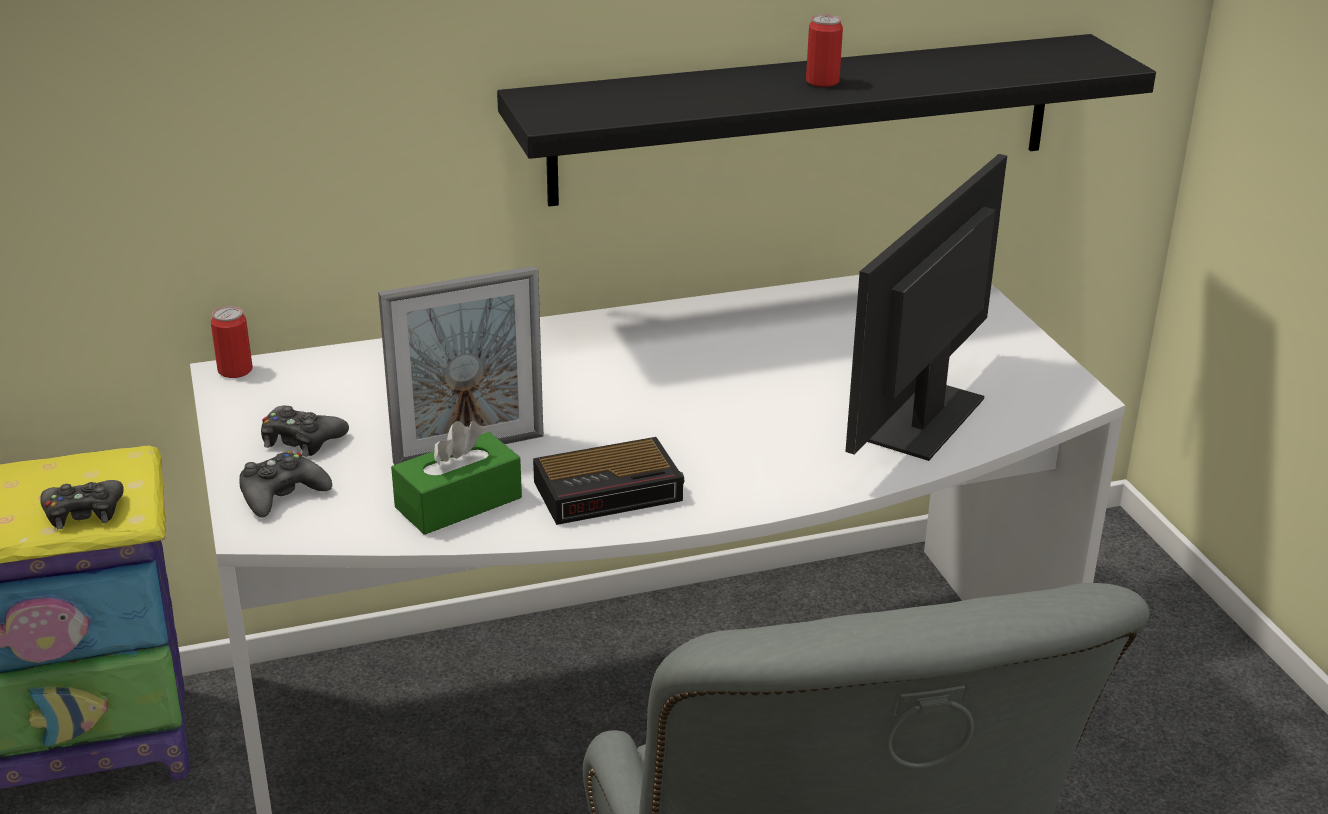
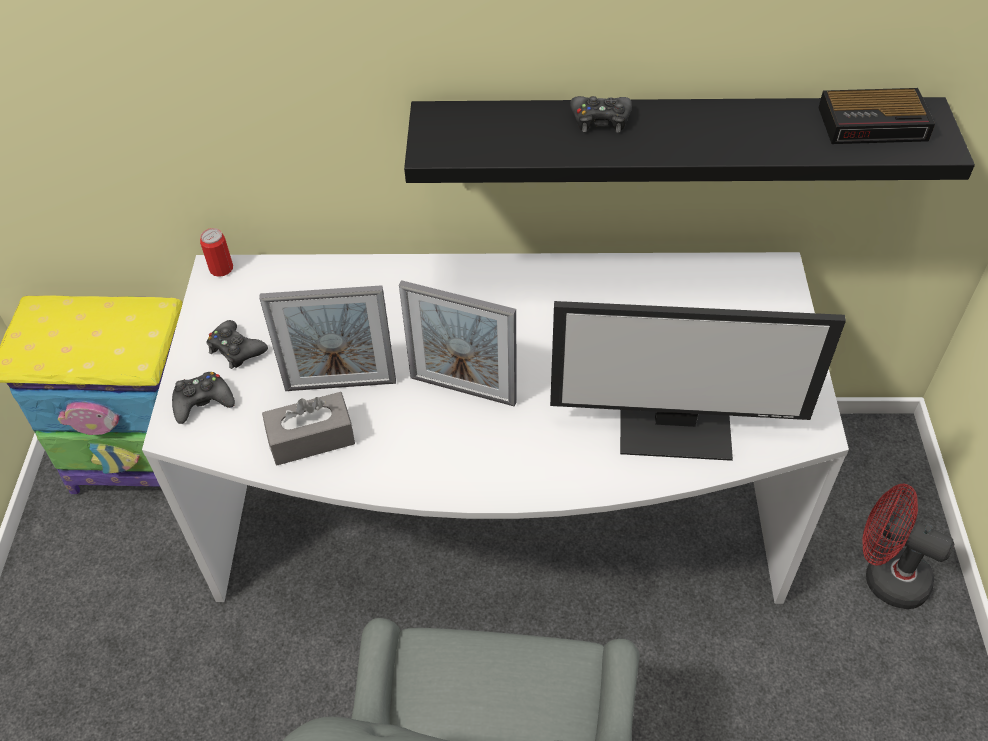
camera: 20 degrees right, 20 degrees up
black game controller [40,480,124,529] -> black game controller moved to [570,96,632,133]
green tissue box [391,421,522,535] -> grey tissue box [262,392,355,465]
alarm clock [533,437,685,525] -> alarm clock moved to [818,88,935,144]
can [806,14,843,87] -> none
monitor [845,154,1007,461] -> monitor turned 135 degrees counterclockwise [550,301,846,461]
none -> picture frame [399,280,517,407]
none -> red fan [862,484,954,609]

